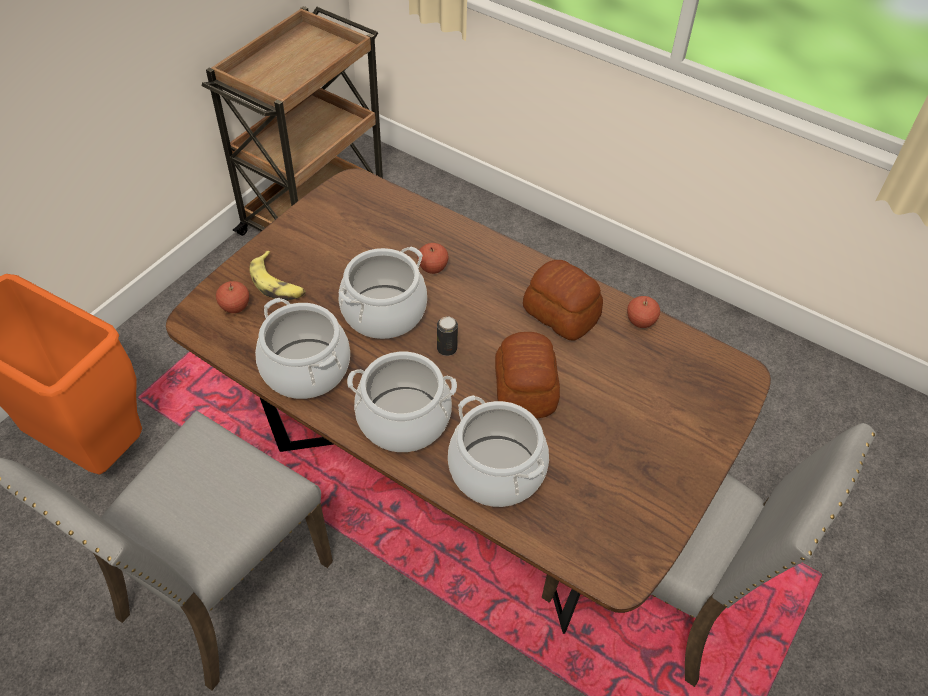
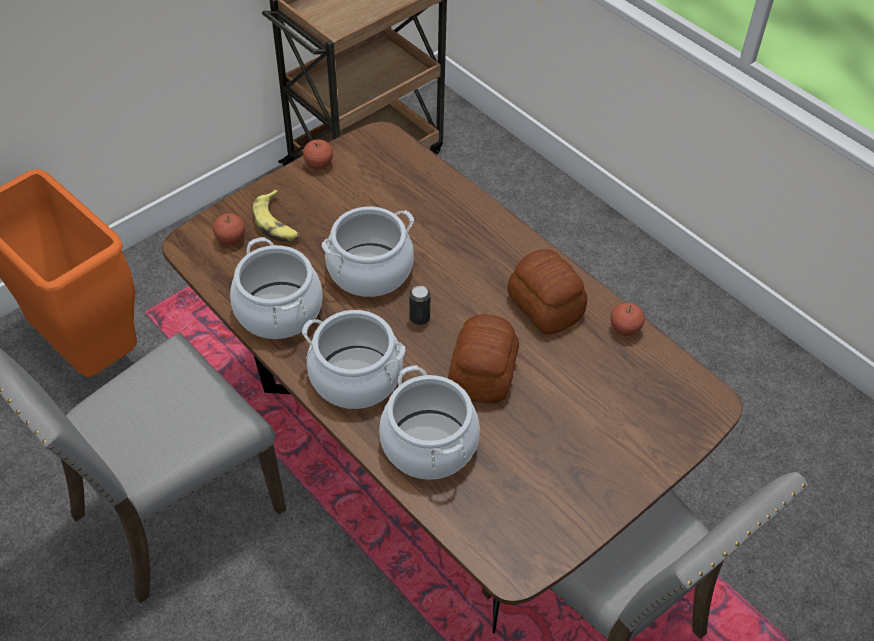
camera: 15 degrees right, 0 degrees up
apple [417,243,449,274] -> apple moved to [303,139,333,169]

